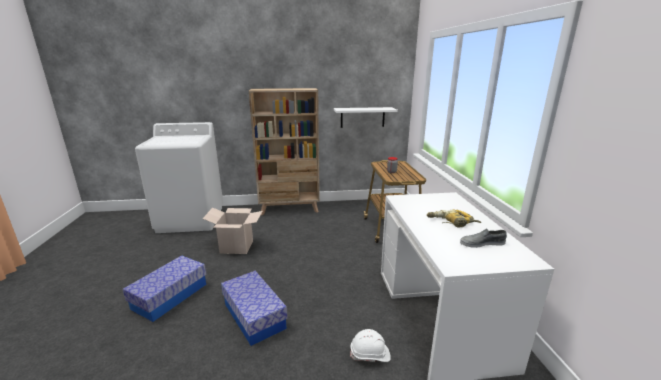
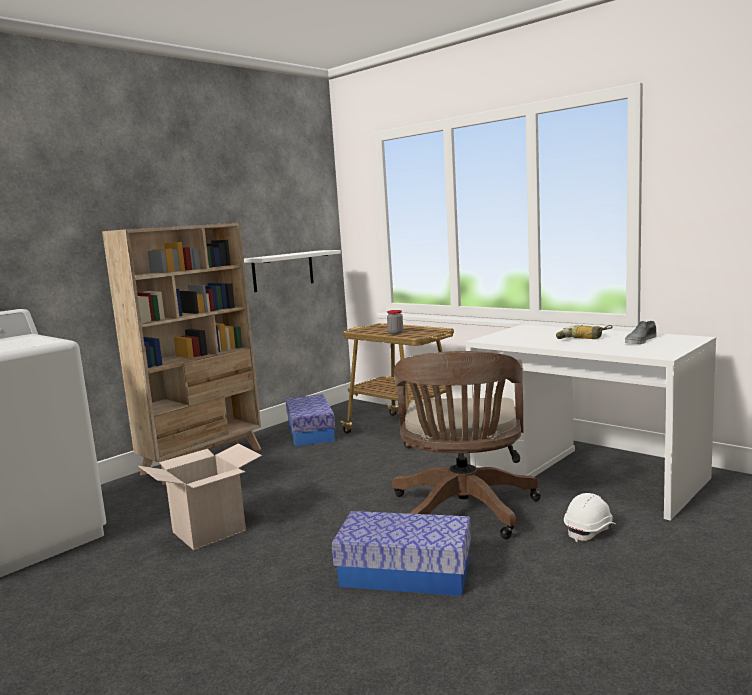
camera: 40 degrees left, 10 degrees down
storage box [123,255,206,322] -> storage box moved to [285,394,335,447]
none -> brown office chair [392,351,541,539]

